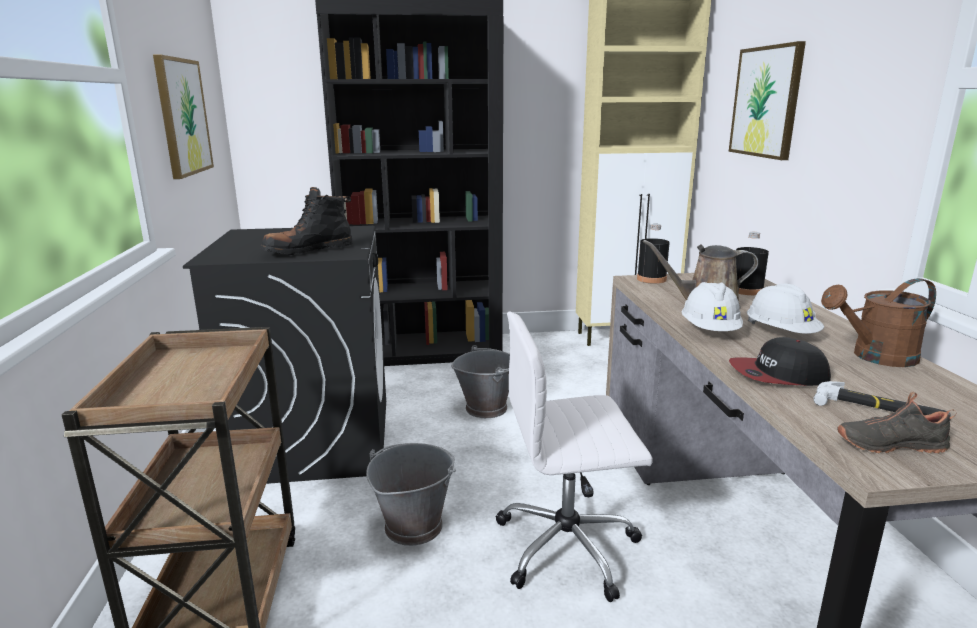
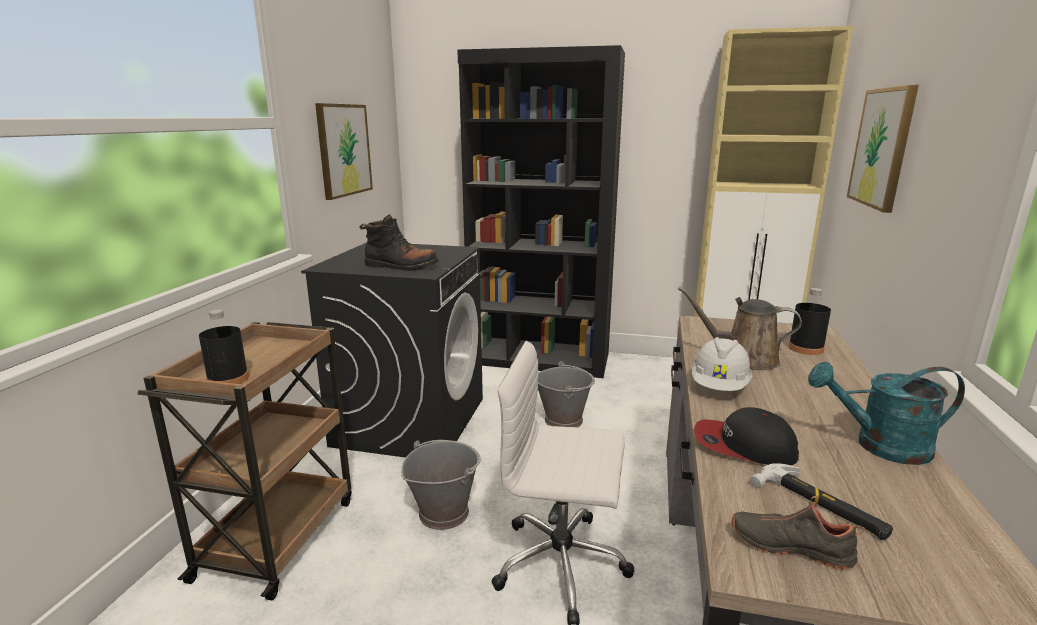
camera: 20 degrees right, 0 degrees up
black boot [260,187,353,255] -> black boot turned 150 degrees counterclockwise [359,214,439,271]
black bottle [637,224,670,284] -> black bottle moved to [199,309,249,384]
white hard hat [747,284,824,334] -> none
brown watering can [821,278,936,367] -> turquoise watering can [808,362,965,465]

